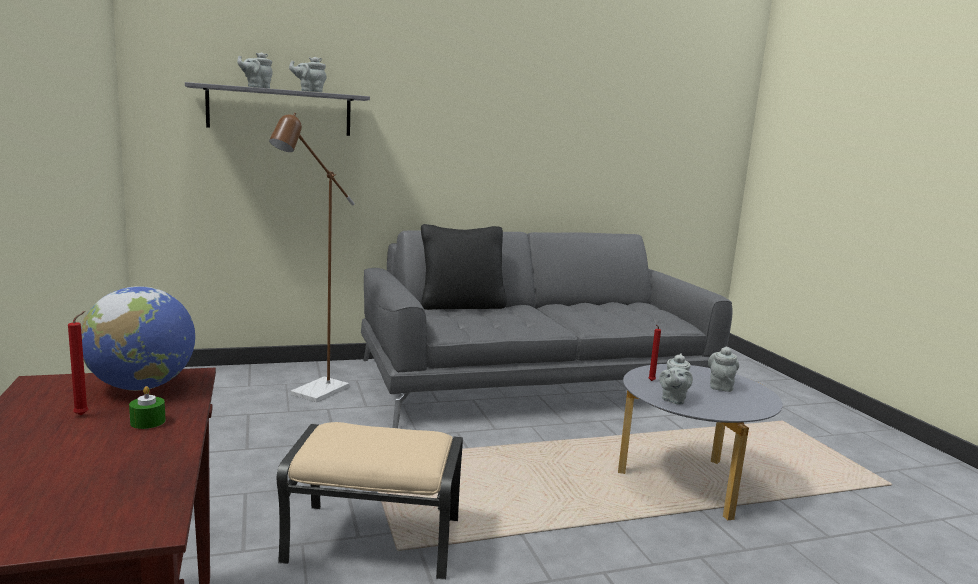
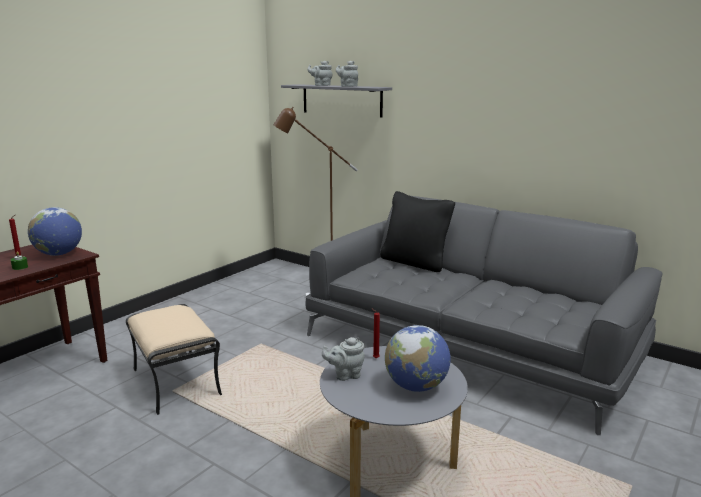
camera: 55 degrees right, 5 degrees up
grey teapot [708,347,739,392] -> globe [385,325,450,392]

